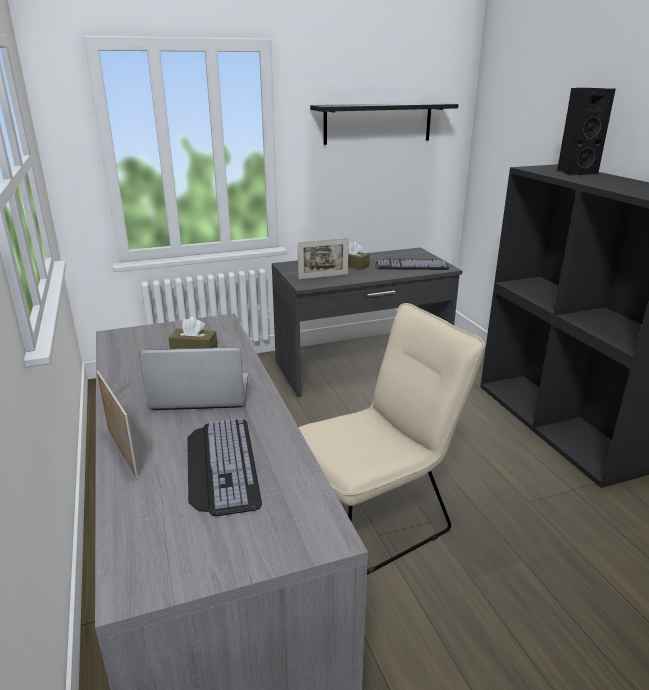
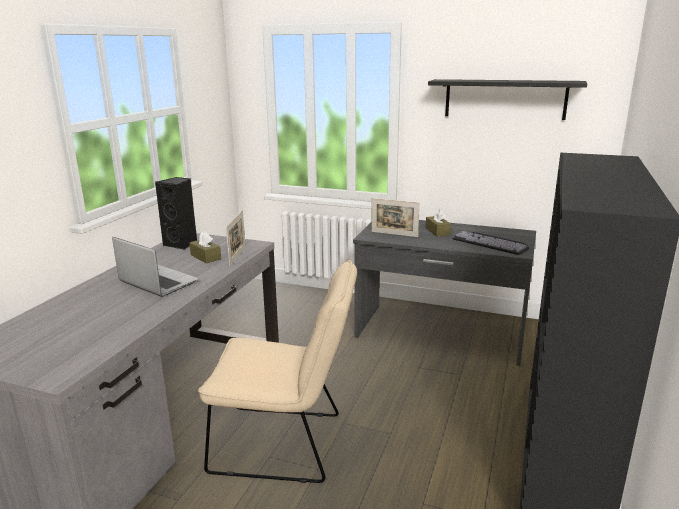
camera: 40 degrees right, 5 degrees down
picture frame [97,371,138,479] -> picture frame moved to [226,210,246,266]
keyboard [187,418,262,516] -> none
black speaker [557,88,616,175] -> black speaker moved to [155,177,197,250]

